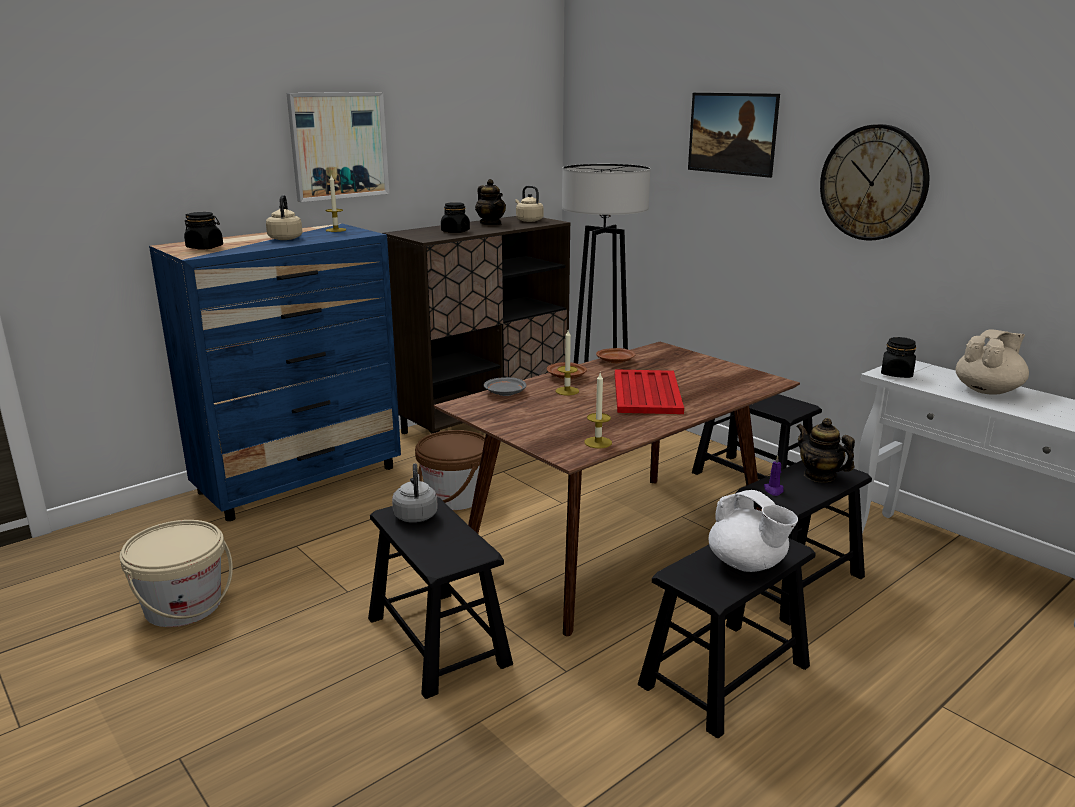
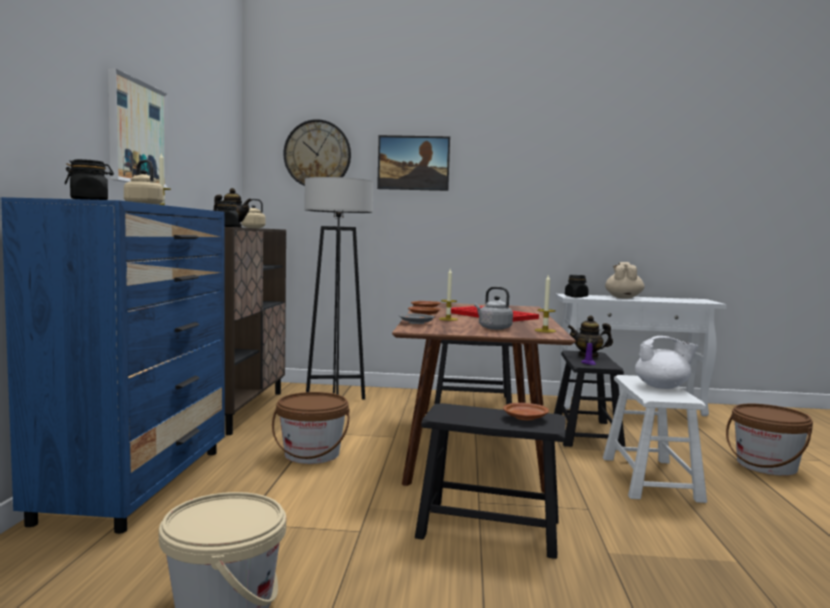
camera: 45 degrees left, 15 degrees down
grey kettle [392,463,438,523] -> grey kettle moved to [474,287,513,330]
black stool [638,538,816,738] -> white stool [603,375,707,503]
wall clock [820,124,929,241] -> wall clock moved to [284,119,351,186]
none -> brown plate [503,403,549,420]
none -> brown bucket [726,404,813,476]

